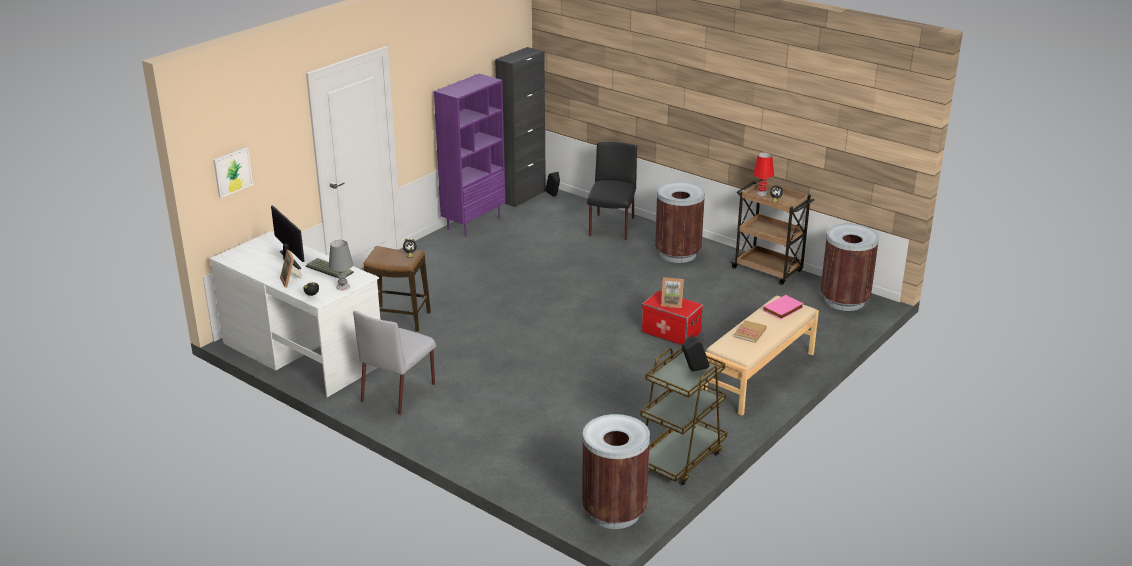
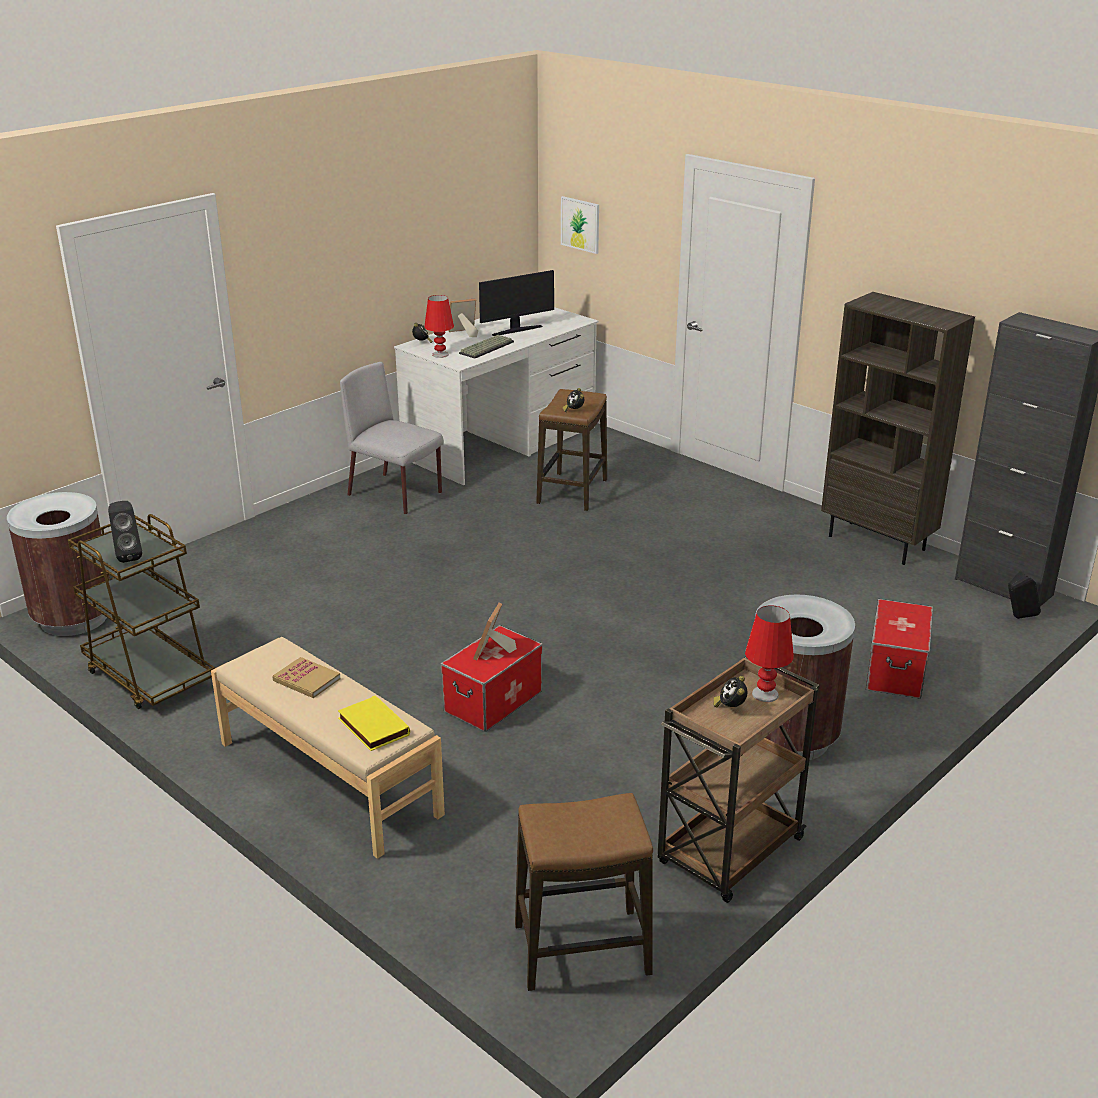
camera: 95 degrees right, 0 degrees up
grey table lamp [329,240,353,290] -> red table lamp [424,295,454,358]
purple bookcase [434,74,505,237] -> brown bookcase [821,292,975,565]
black chair [587,142,637,239] -> storage box [866,599,933,699]
pink book [763,295,804,319] -> yellow book [338,695,410,751]
brown trash can [820,224,879,311] -> stool [515,793,653,991]

